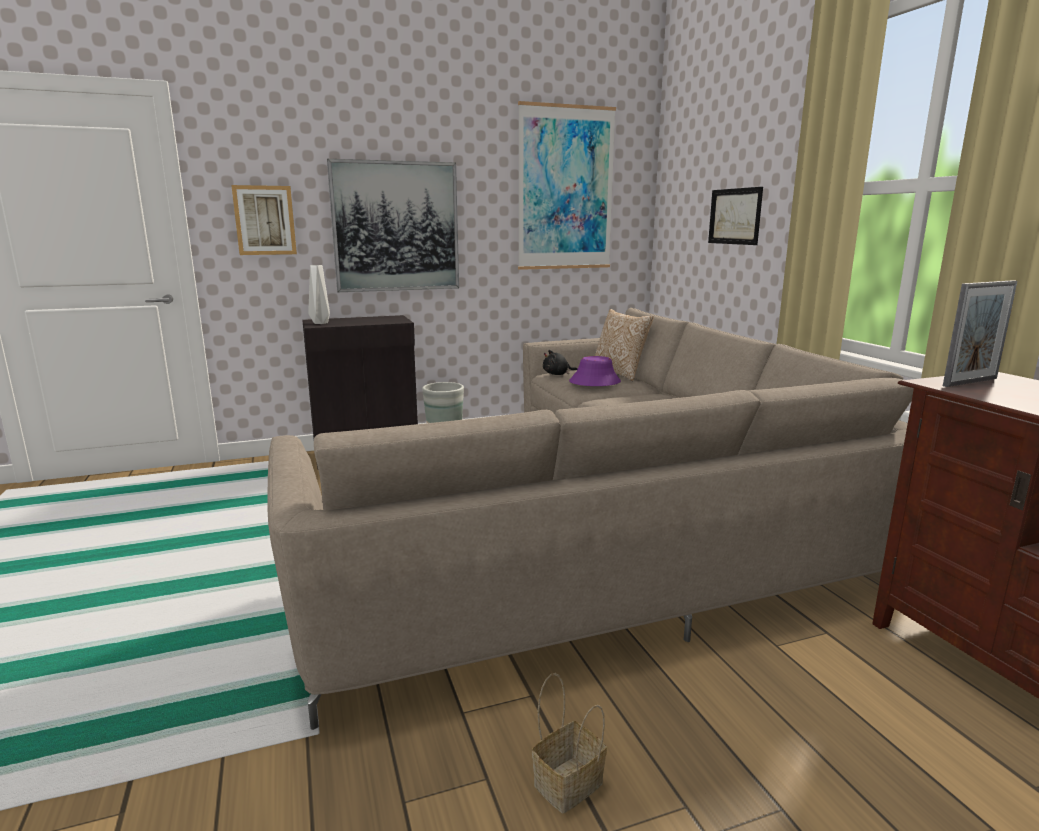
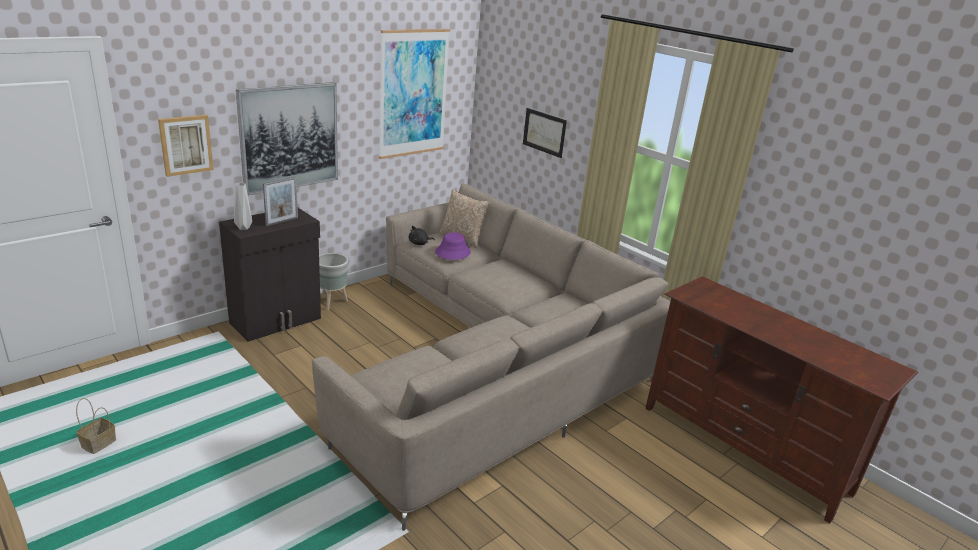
camera: 25 degrees left, 10 degrees up
basket [532,673,607,813] -> basket moved to [76,398,116,454]
picture frame [943,280,1018,387] -> picture frame moved to [263,177,298,226]

